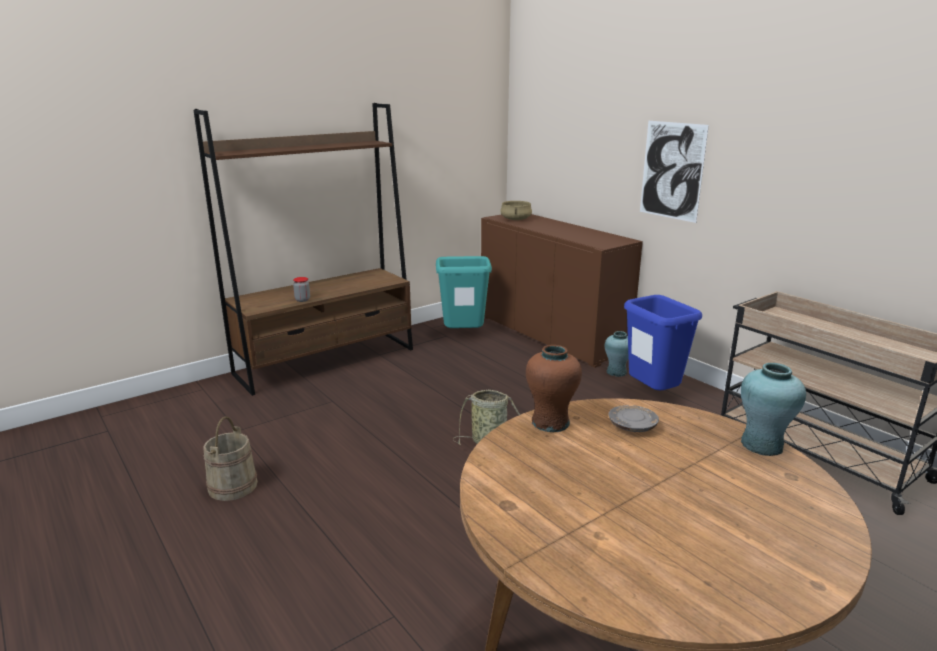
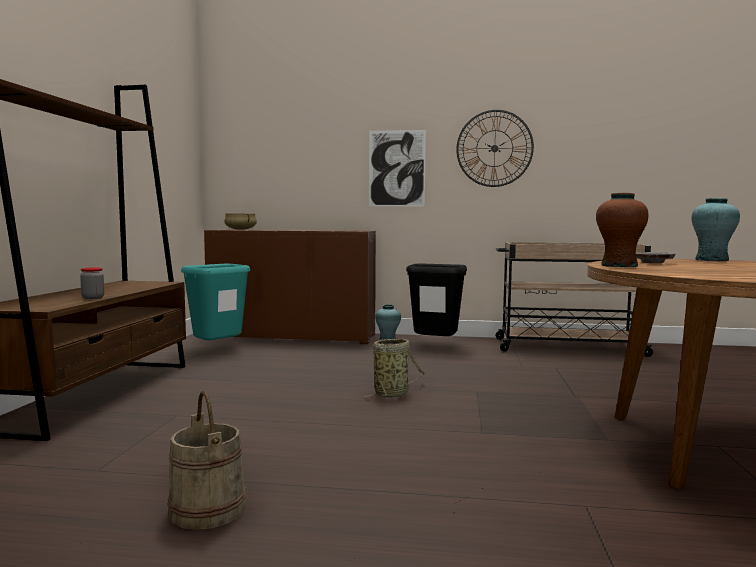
camera: 45 degrees left, 15 degrees down
blue trash can [624,295,702,390] -> black trash can [406,263,467,336]
none -> wall clock [456,110,534,187]

